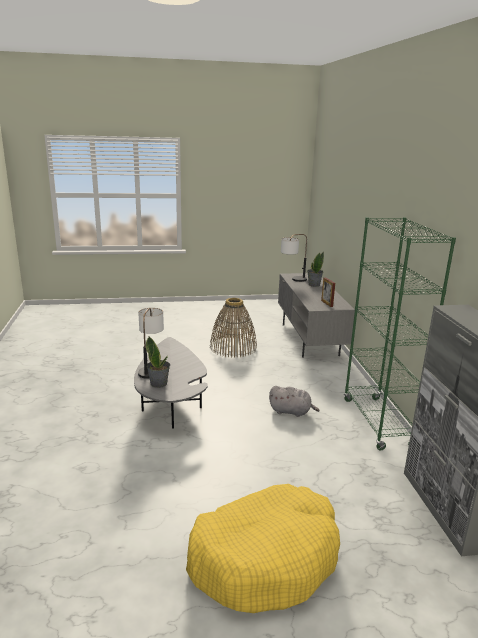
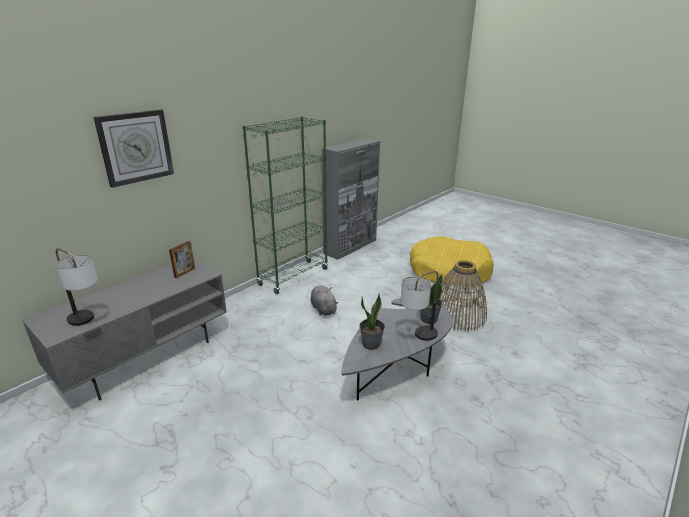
camera: 130 degrees left, 5 degrees up
basket [210,298,257,358] -> basket moved to [440,260,487,332]
potted plant [307,251,324,287] -> potted plant moved to [359,293,385,350]
none -> wall clock [93,110,174,188]

